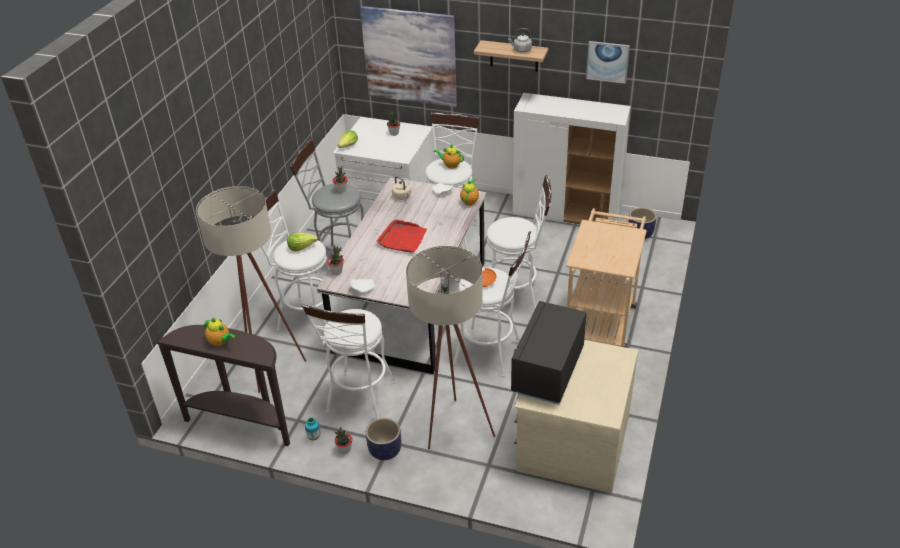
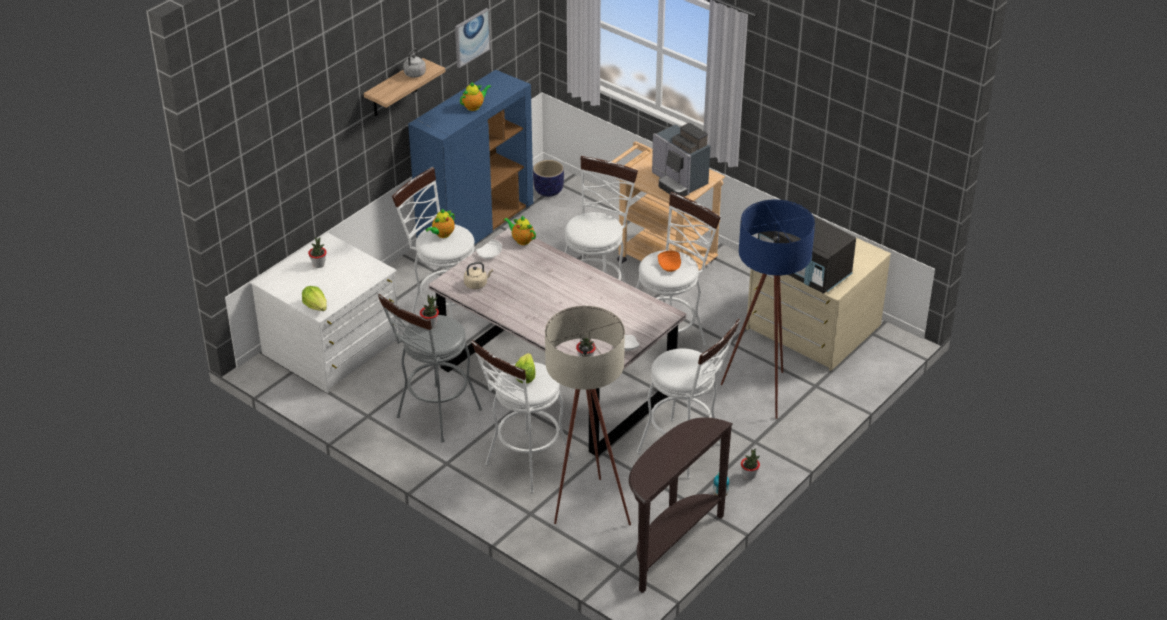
camera: 70 degrees left, 0 degrees up
teapot [204,318,235,346] -> teapot moved to [460,81,491,111]
picture [360,6,457,107] -> none
planter [366,418,401,460] -> none
red tray [377,220,427,253] -> none
beige floor lamp [406,246,495,449] -> blue floor lamp [721,200,815,419]
white cabinet [512,93,631,224] -> blue cabinet [408,70,533,245]
none -> coffee machine [652,123,710,197]

